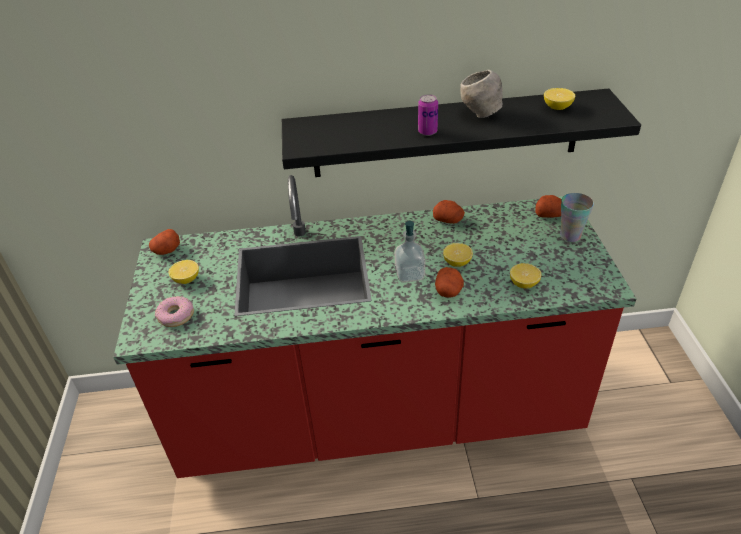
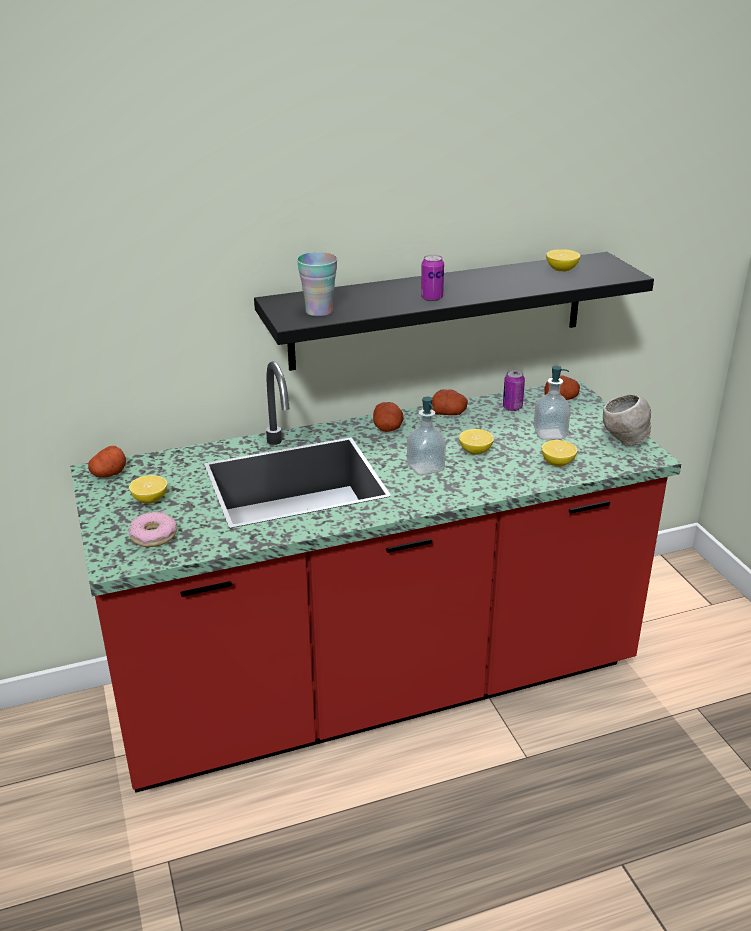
camera: 15 degrees left, 10 degrees down
potato [435,267,464,297] -> potato moved to [373,402,404,432]
grey bowl [460,70,503,118] -> grey bowl moved to [603,394,652,446]
cup [560,193,594,242] -> cup moved to [297,252,337,317]
none -> can [503,370,525,411]
none -> soap dispenser [534,366,570,440]

